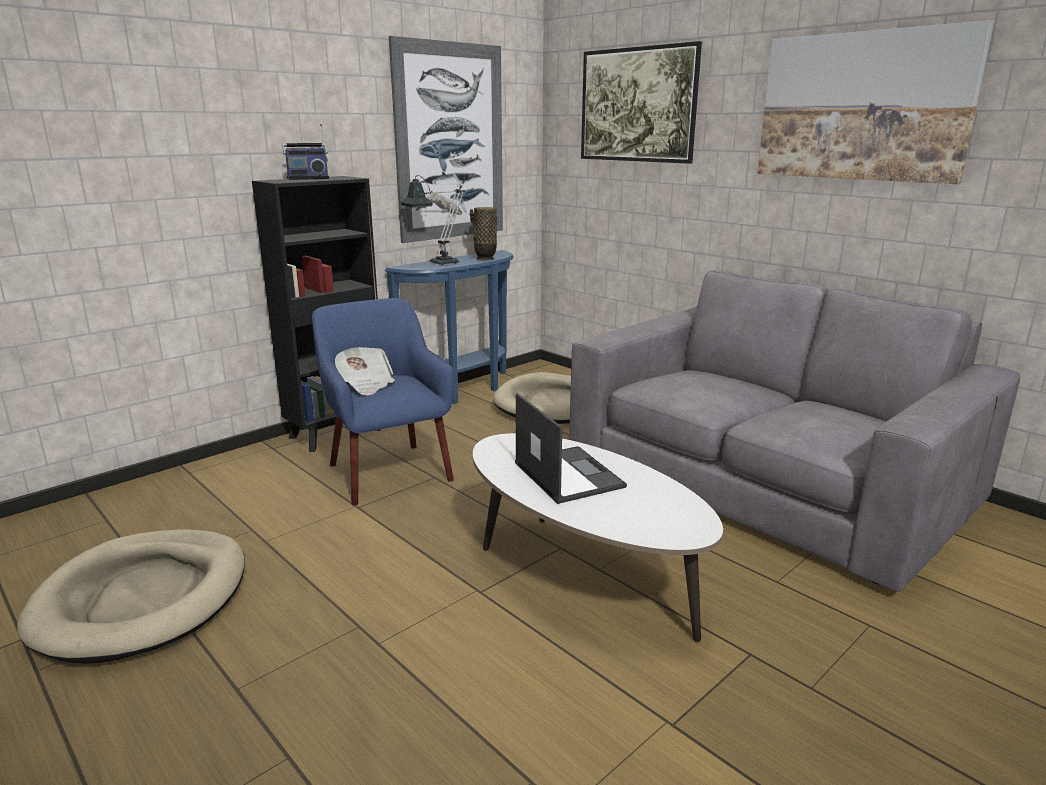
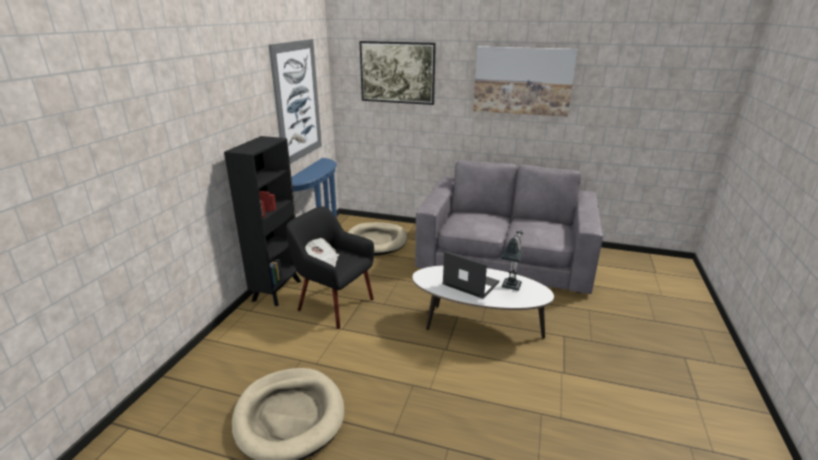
camera: 30 degrees left, 5 degrees up
radio [282,124,329,180] -> none
blue armchair [312,298,455,506] -> black armchair [286,206,374,329]
table lamp [401,175,465,265] -> table lamp moved to [500,230,523,291]
vase [469,207,499,260] -> none

